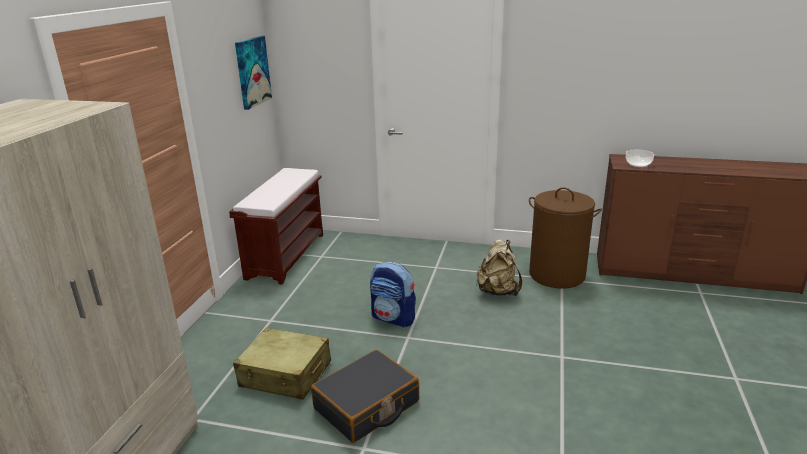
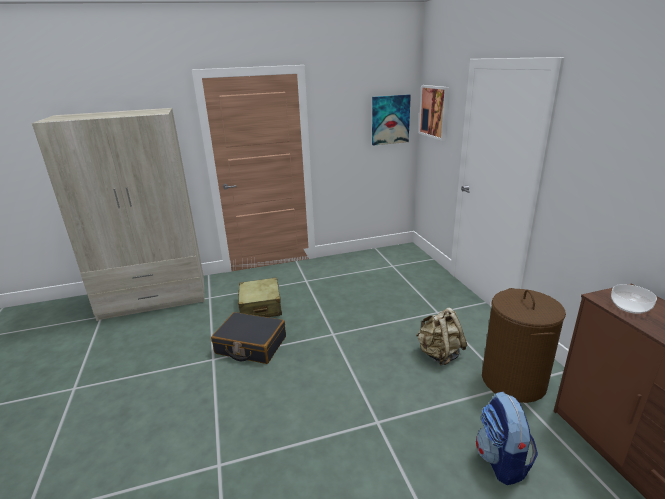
camera: 60 degrees right, 0 degrees up
brown bench [229,168,323,284] -> none
backpack [370,262,416,327] -> backpack moved to [476,392,538,485]
none -> picture [419,85,449,141]

